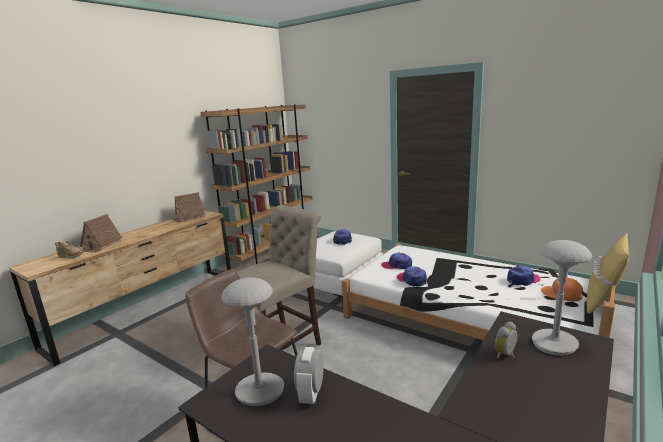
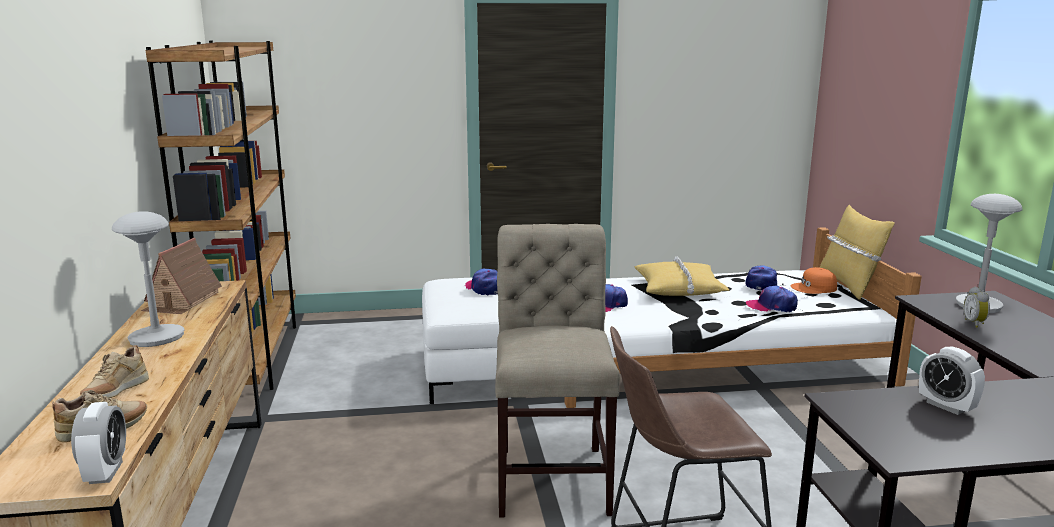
camera: 45 degrees left, 0 degrees up
toy house [80,214,122,253] -> beige shoe [80,345,149,398]
grey table lamp [221,277,284,406] -> grey table lamp moved to [112,211,185,347]
cap [397,266,427,286] -> cap moved to [746,286,798,313]
none -> alarm clock [71,402,126,484]
none -> yellow pillow [635,257,729,296]

